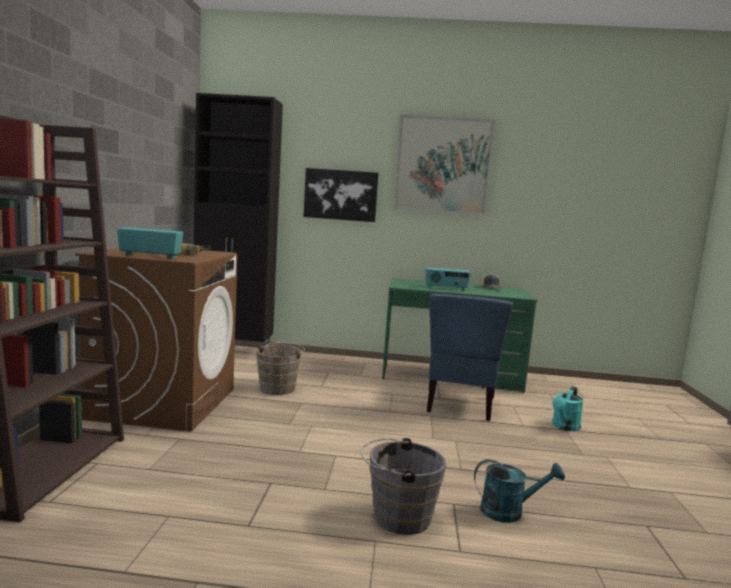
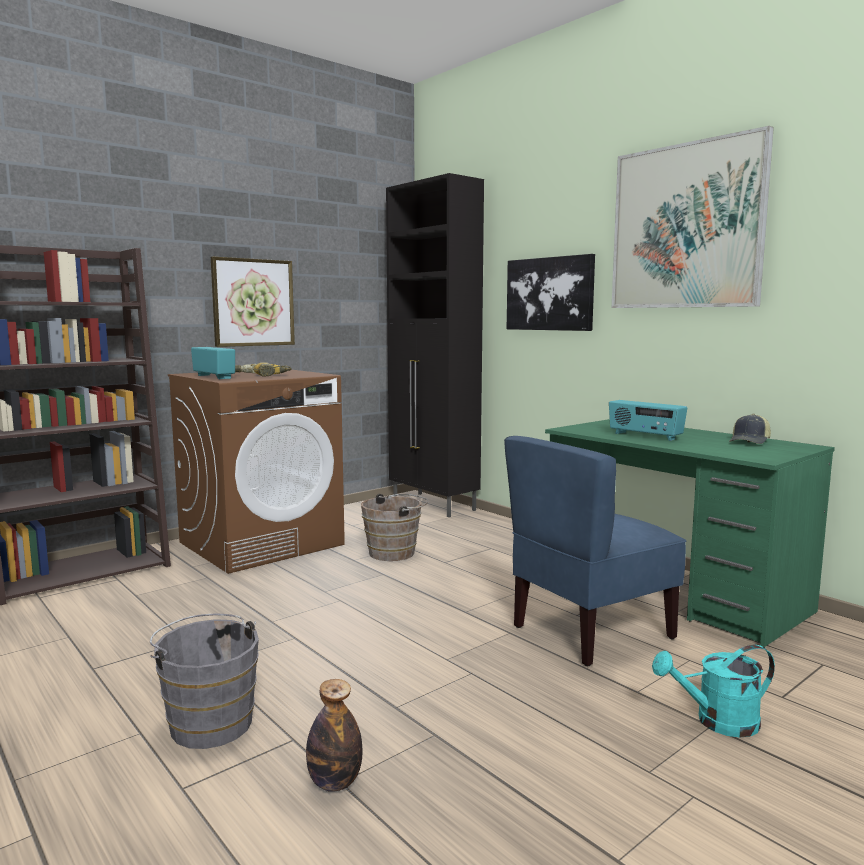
camera: 45 degrees right, 0 degrees up
turquoise watering can [474,459,565,523] -> bottle [306,679,362,792]
none -> picture [211,257,295,347]

